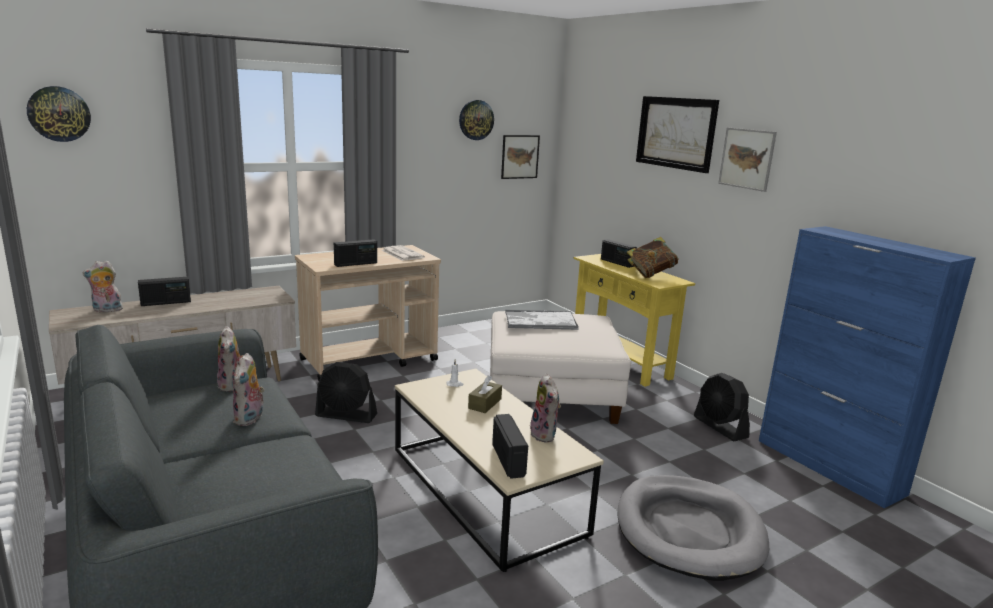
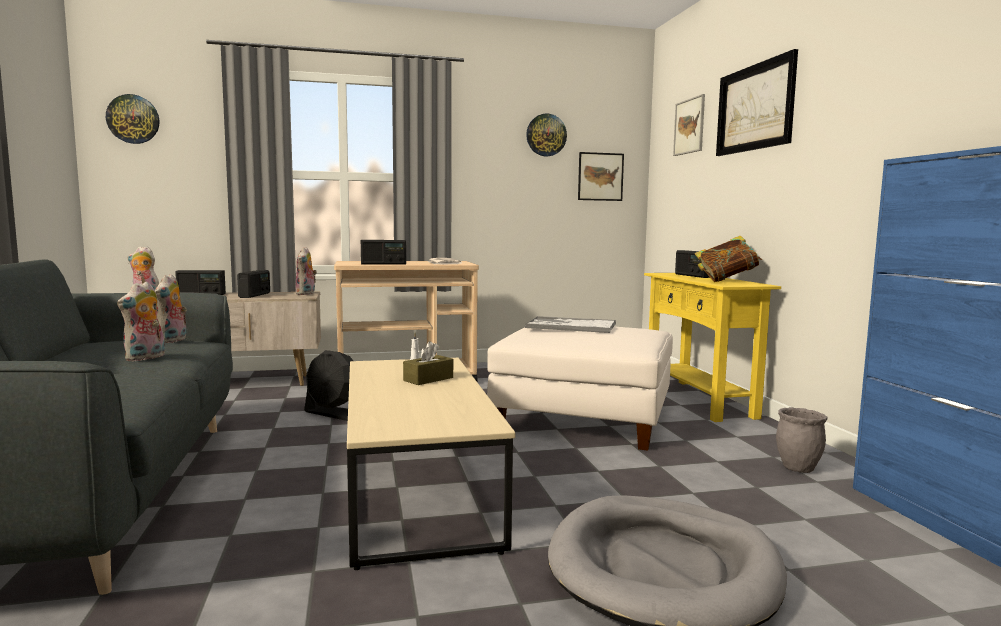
camera: 20 degrees right, 10 degrees down
radio [492,414,528,479] -> radio moved to [237,270,270,298]
plush toy [530,373,561,442] -> plush toy moved to [295,247,317,295]
black fan [694,373,750,441] -> grey planter [776,407,827,473]
picture [718,127,777,192] -> picture moved to [673,94,705,156]

